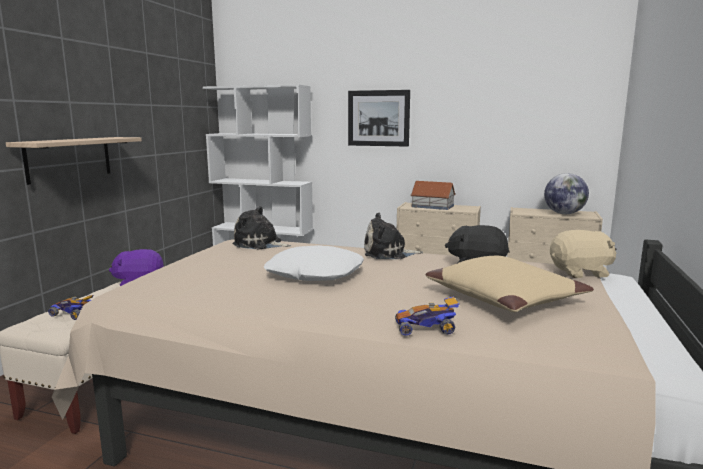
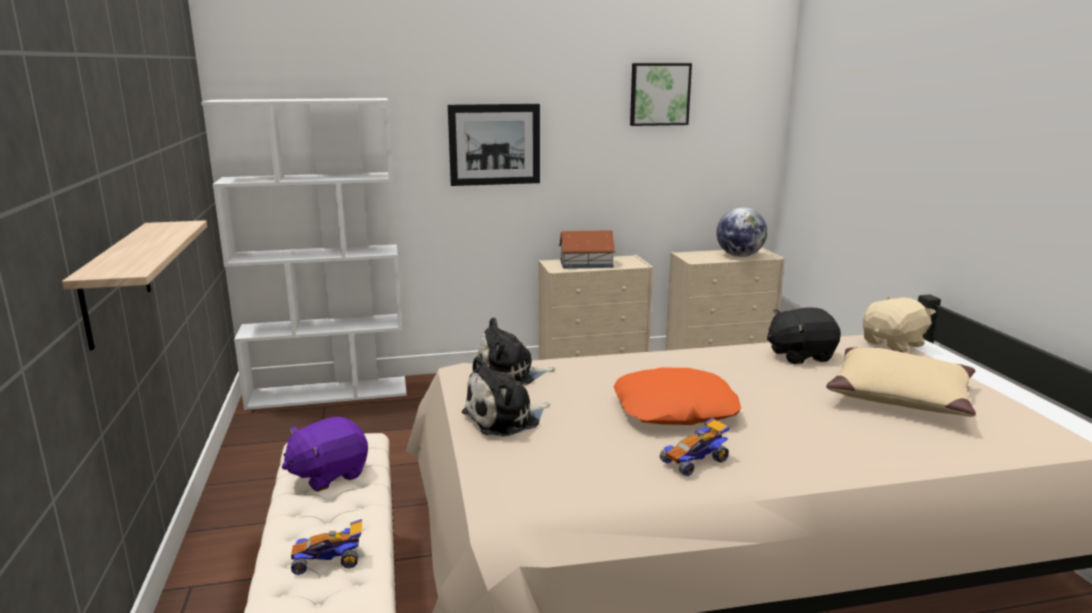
camera: 30 degrees left, 5 degrees up
white pillow [264,245,364,281] -> orange pillow [613,368,741,425]
plush toy [364,213,423,259] -> plush toy moved to [462,356,550,437]
toy car [395,296,459,336] -> toy car moved to [660,418,730,476]
none -> picture [630,63,692,126]

